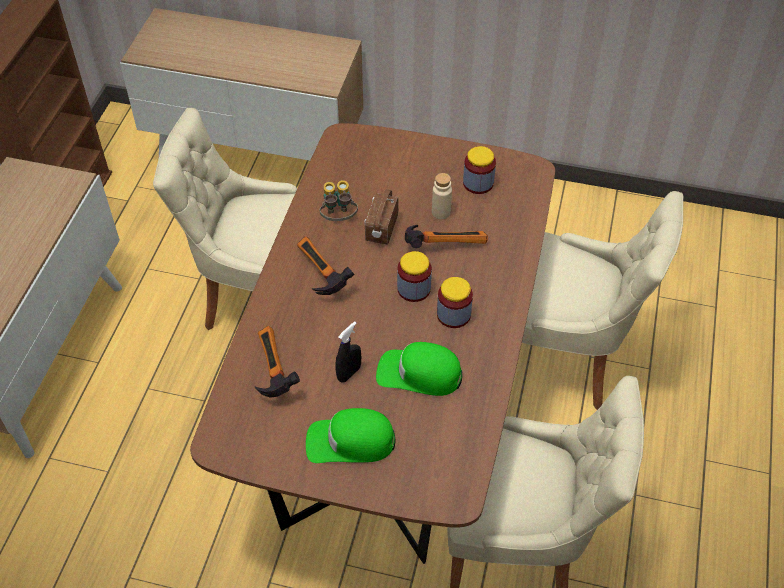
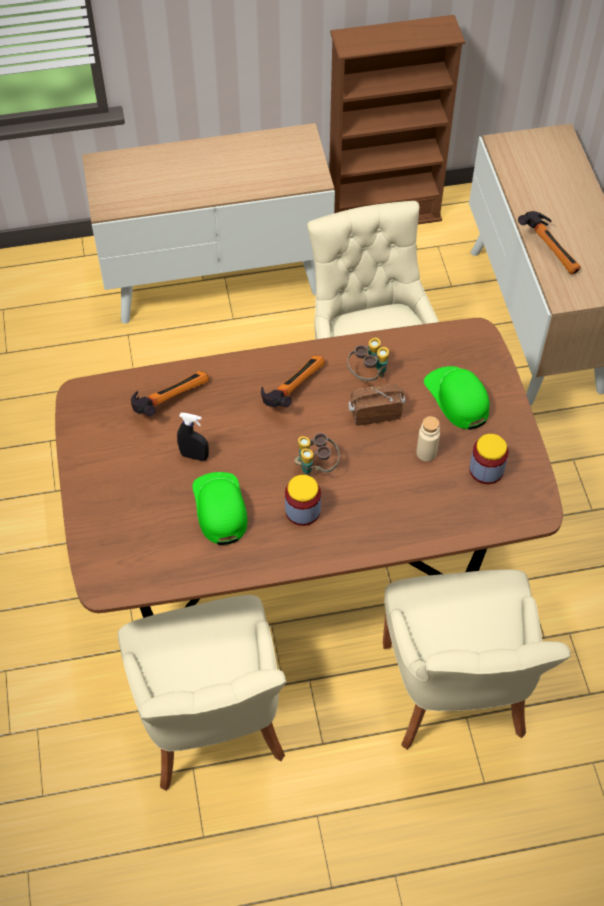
camera: 65 degrees right, 5 degrees up
green cap [306,408,396,463] -> green cap moved to [424,366,490,430]
jar [397,251,432,302] -> binoculars [294,433,339,476]
hammer [405,225,488,248] -> hammer moved to [518,211,581,274]

